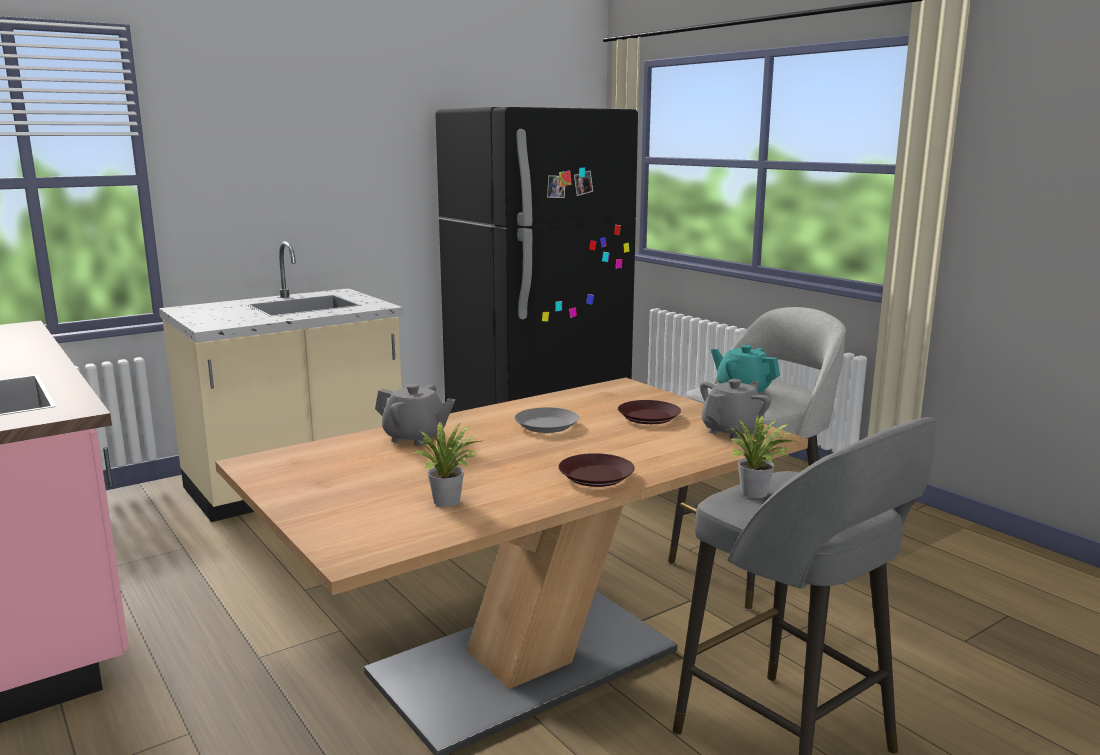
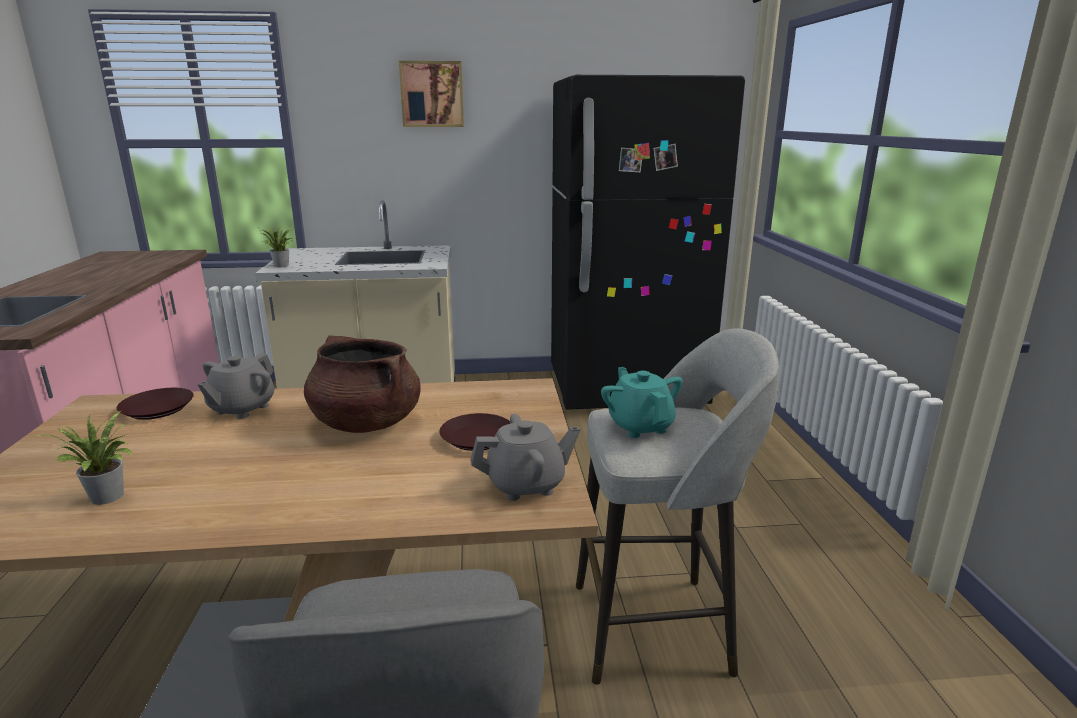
camera: 30 degrees right, 5 degrees up
grey teapot [375,384,455,446] -> grey teapot turned 60 degrees clockwise [198,353,274,419]
grey plate [514,407,579,433] -> brown cooking pot [304,335,421,433]
brown plate [558,453,634,487] -> brown plate moved to [116,388,194,420]
potted plant [726,415,798,498] -> potted plant moved to [255,225,293,267]
none -> picture [399,61,464,127]

